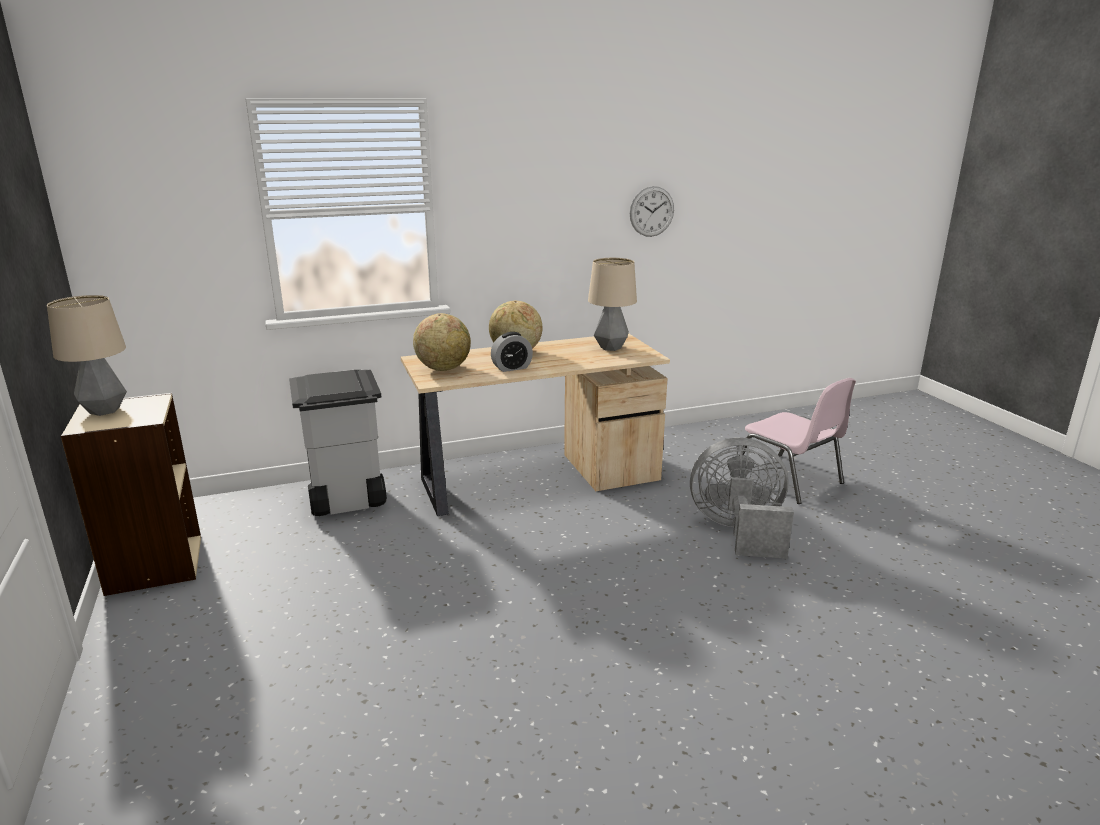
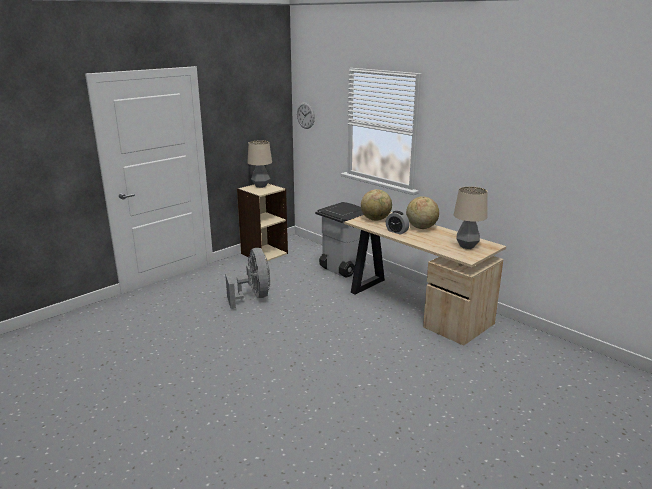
camera: 65 degrees right, 0 degrees up
wall clock [630,186,674,237] -> wall clock moved to [297,102,315,129]
grey fan [690,438,794,559] -> grey fan moved to [225,248,270,309]
pink chair [739,378,856,504] -> none

